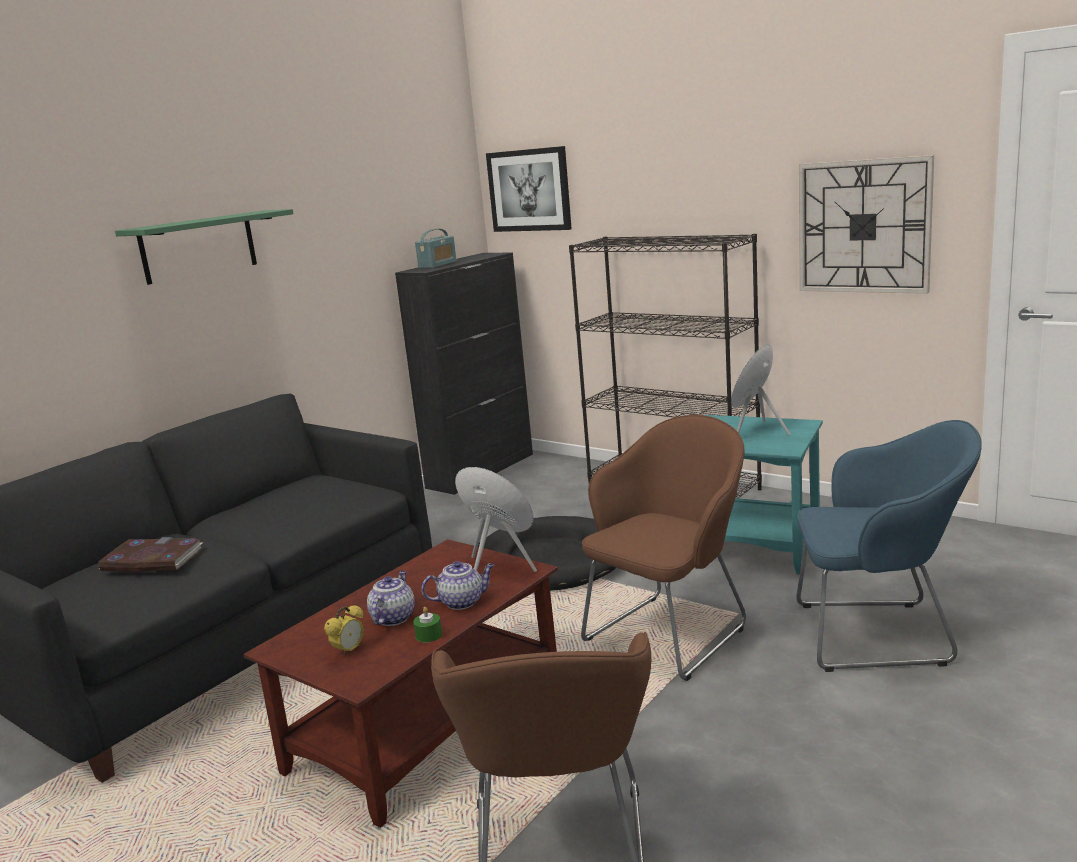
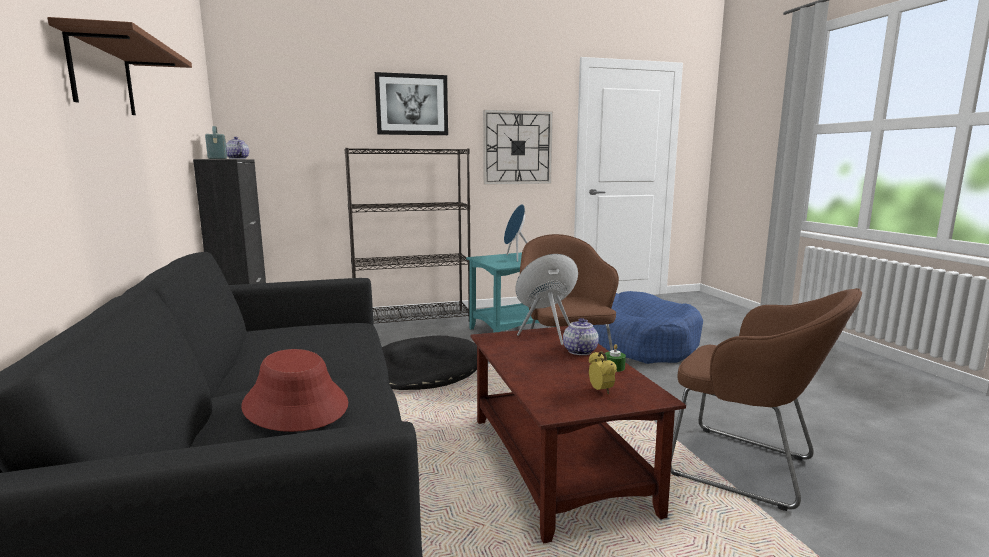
camera: 55 degrees left, 5 degrees down
book [98,537,202,572] -> red hat [241,349,348,432]
green shelf [115,209,293,285] -> brown shelf [47,17,192,115]
teapot [367,571,415,626] -> teapot moved to [226,137,249,159]
picture [486,146,572,232] -> picture moved to [375,72,448,135]
blue armchair [796,420,982,672] -> blue dog bed [593,291,703,364]

